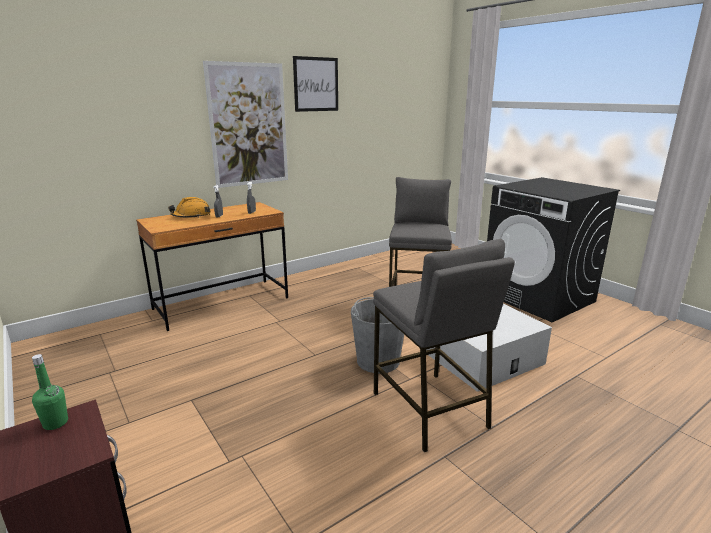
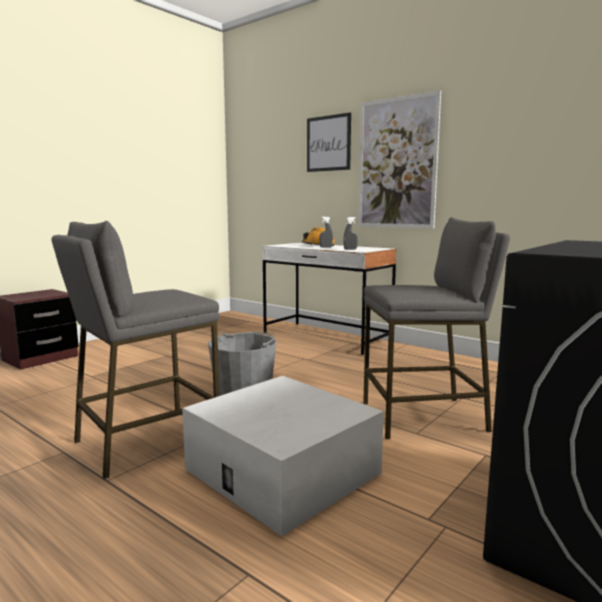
camera: 75 degrees right, 10 degrees down
green bottle [32,354,68,430] -> none
brown desk [136,202,288,331] -> white desk [262,243,396,355]
picture [293,56,338,112] -> picture moved to [307,112,351,172]

